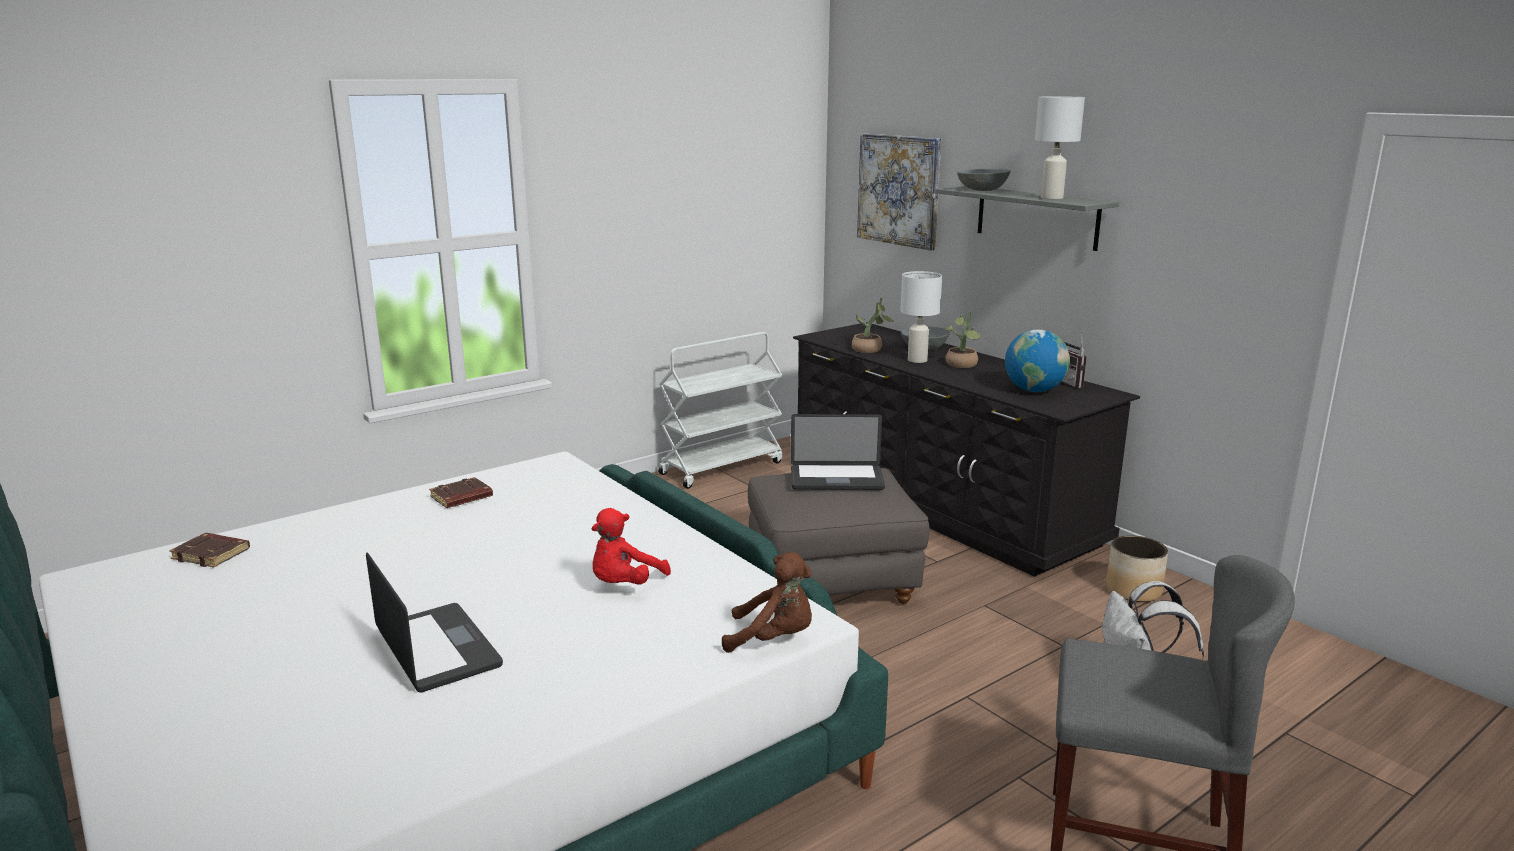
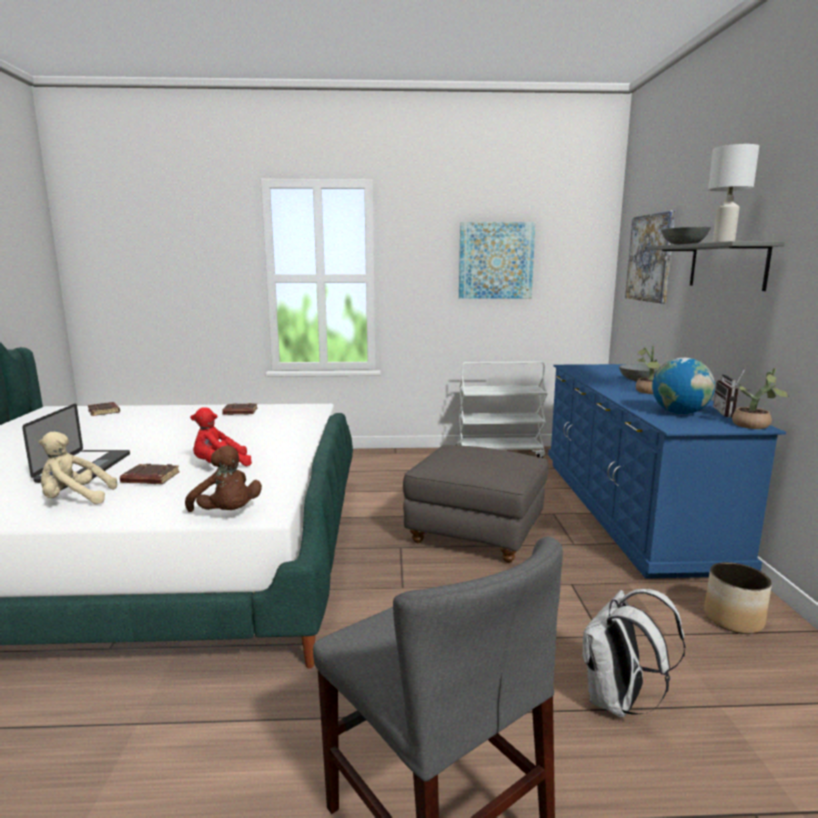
camera: 35 degrees right, 5 degrees down
laptop [791,414,885,490] -> none
black dresser [793,322,1140,577] -> blue dresser [548,364,786,579]
potted plant [852,298,893,353] -> potted plant moved to [732,368,789,429]
white table lamp [900,271,942,363] -> none
none -> beige plush toy [39,432,117,504]
none -> brown book [120,464,180,484]
none -> picture [459,222,536,299]

